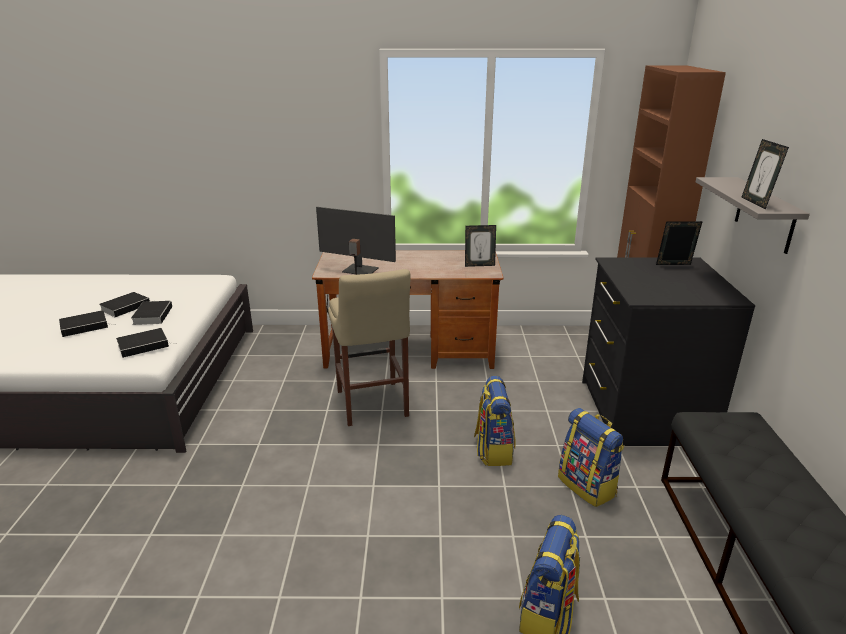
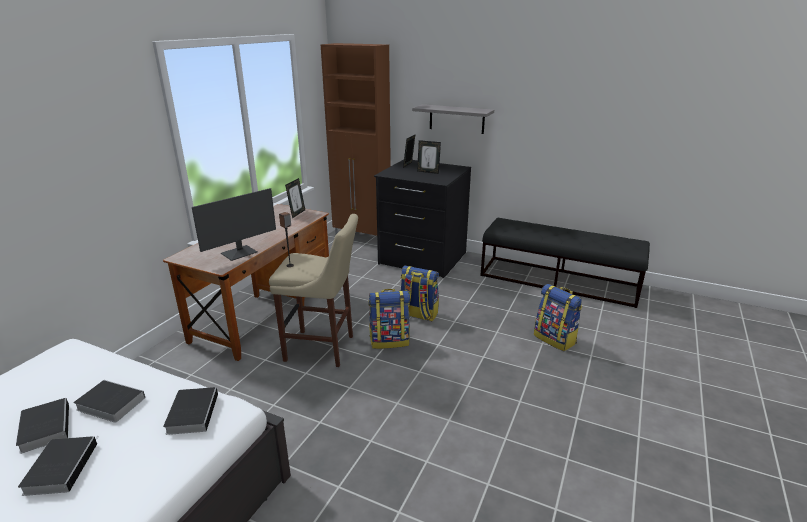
camera: 65 degrees left, 0 degrees up
backpack [558,408,625,507] -> backpack moved to [368,289,410,349]
picture frame [741,139,789,209] -> picture frame moved to [417,140,441,174]

